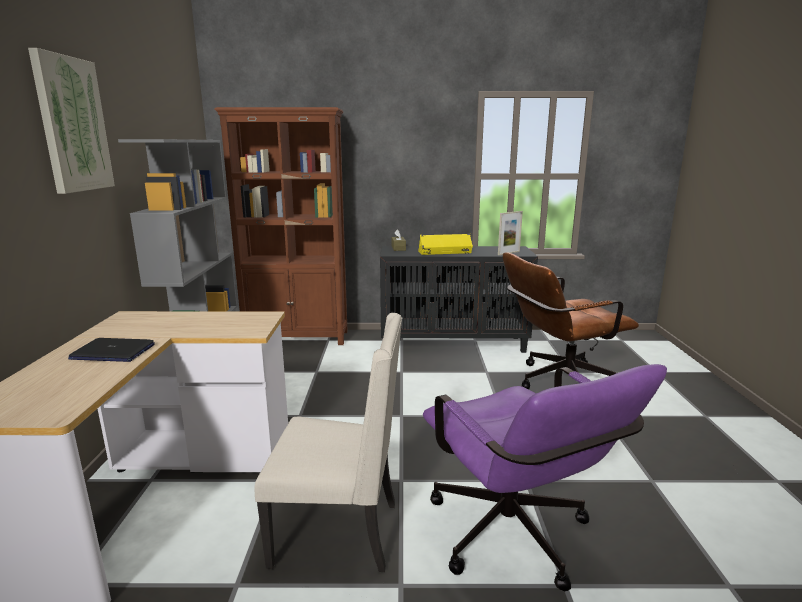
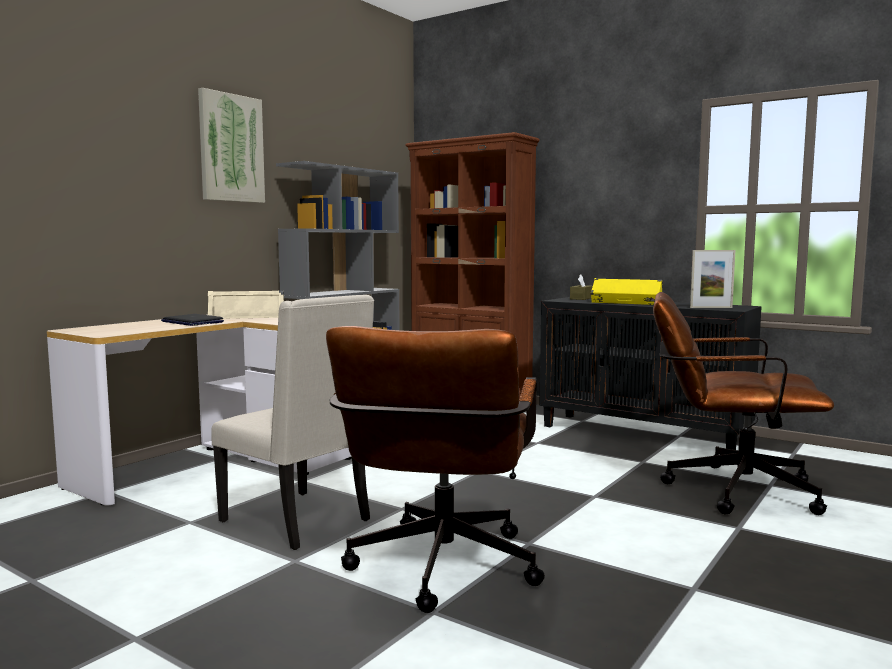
camera: 35 degrees right, 10 degrees down
purple office chair [423,364,667,592] -> brown office chair [326,326,545,613]
none -> beige speaker [208,290,284,319]

